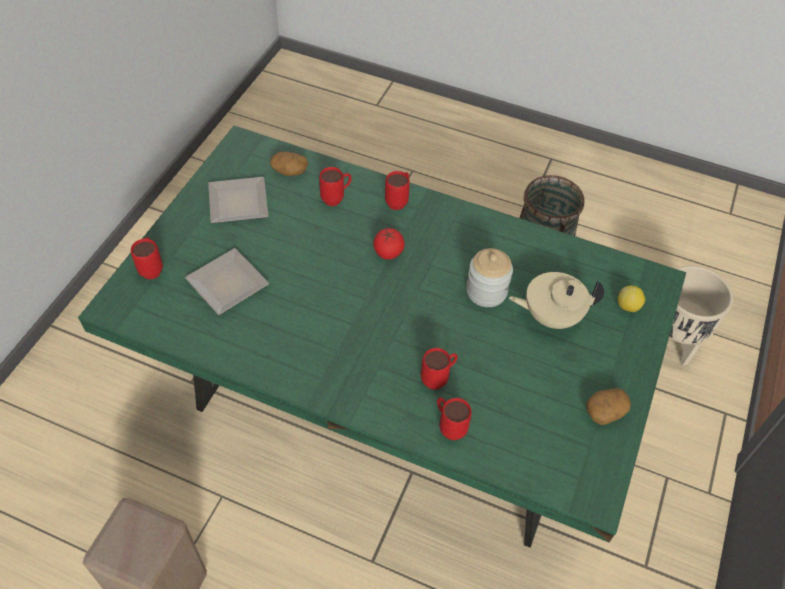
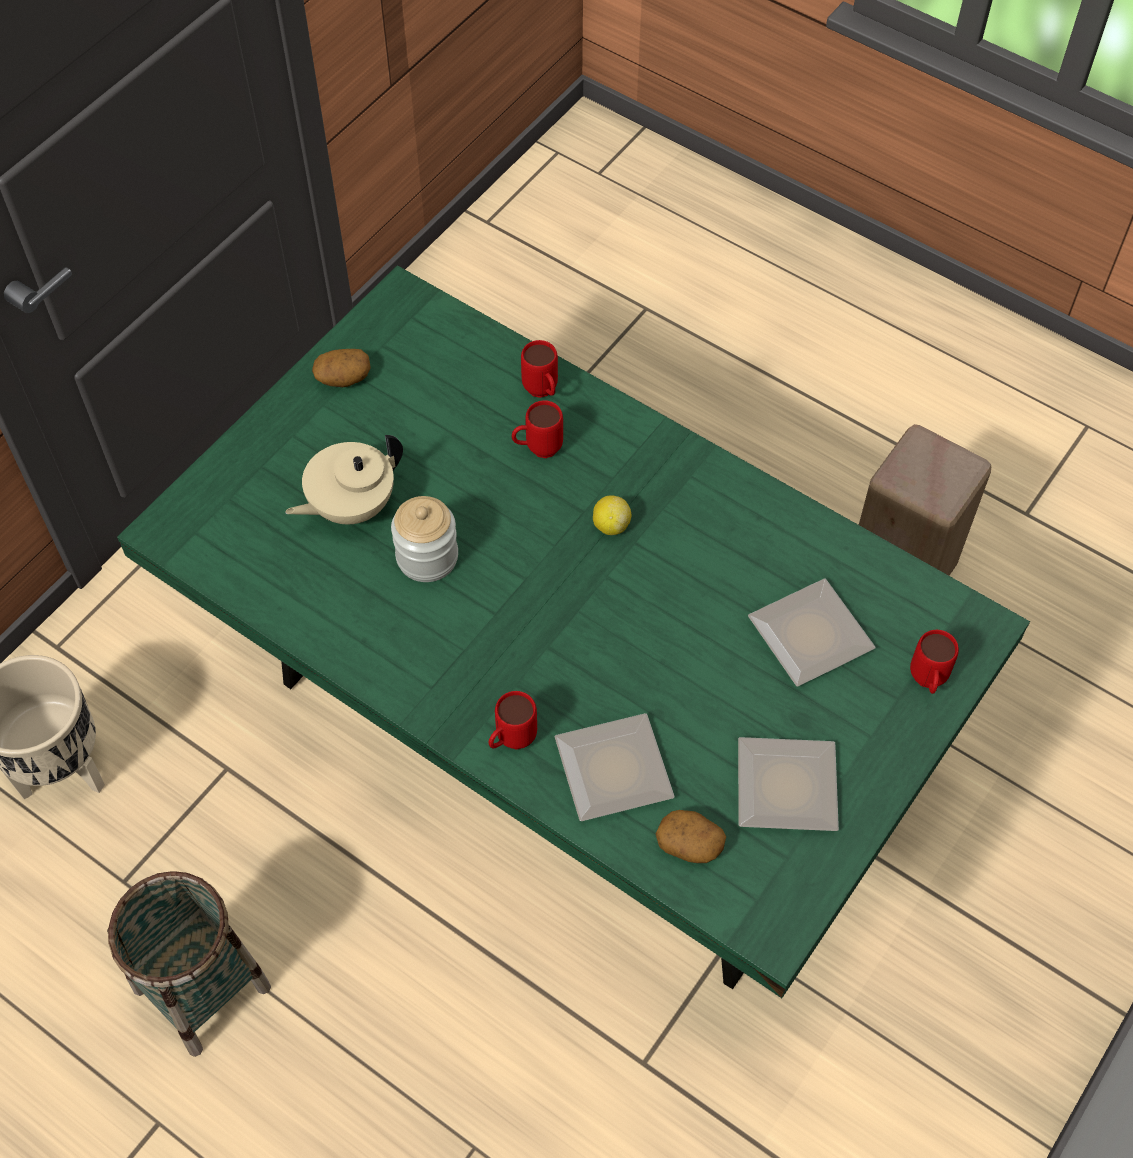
camera: 165 degrees left, 5 degrees up
red mug [319,167,352,206] -> plate [555,713,675,821]
tomato [373,228,405,260] -> none
beige teapot [509,272,604,329] -> beige teapot turned 135 degrees clockwise [285,435,403,524]
lemon [618,286,645,312] -> lemon moved to [593,495,631,535]

